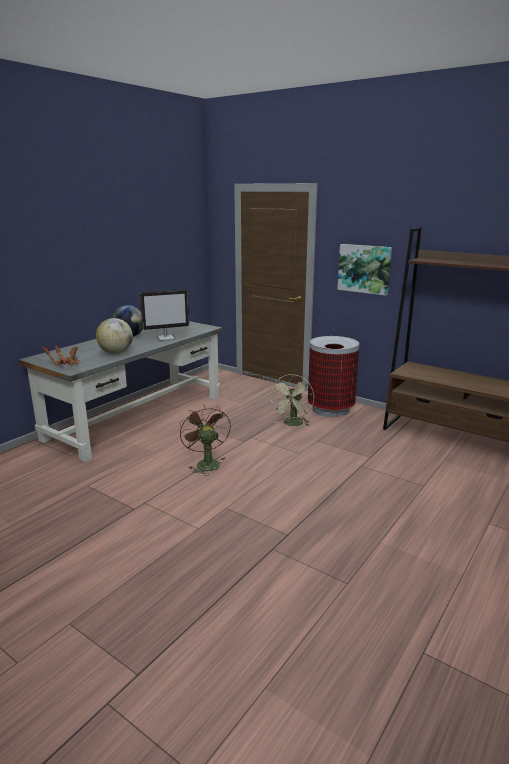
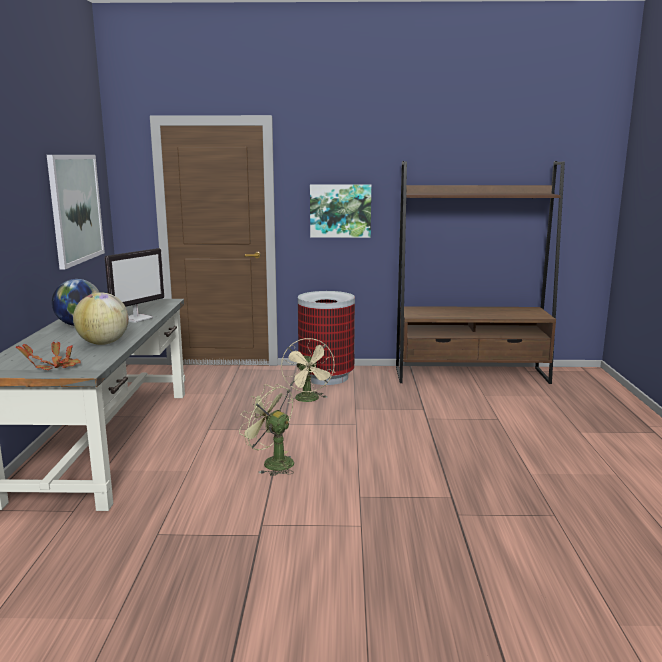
camera: 35 degrees left, 5 degrees down
brown fan [180,404,231,476] -> green fan [239,384,294,476]
none -> picture [47,155,105,270]

